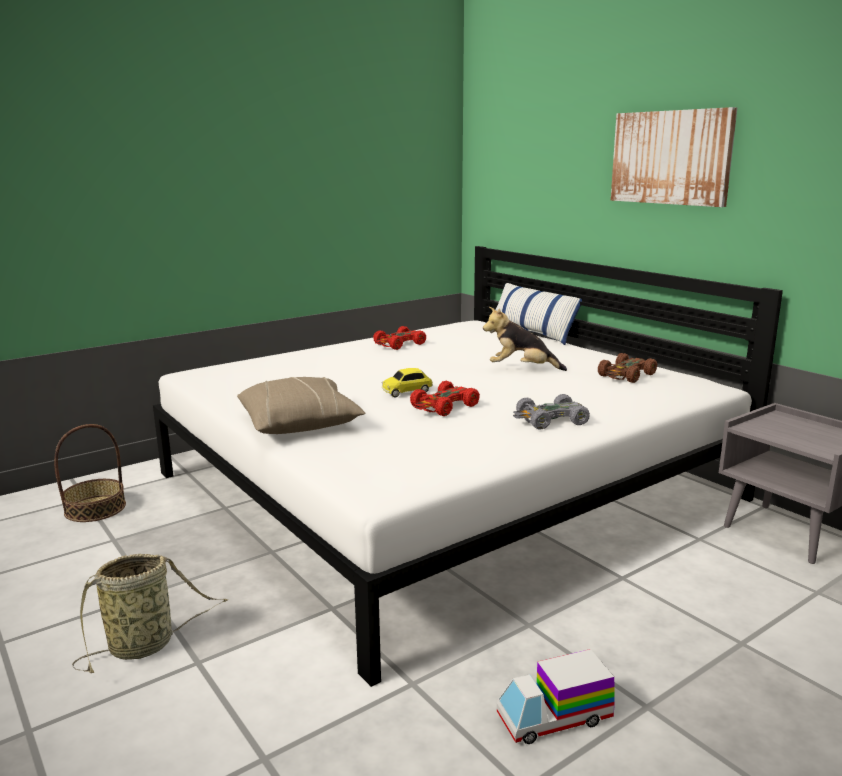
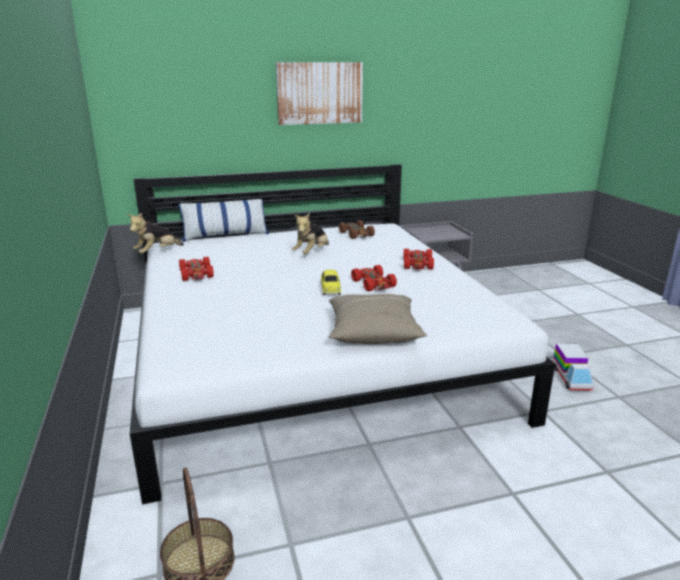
camera: 70 degrees left, 5 degrees up
basket [72,554,228,673] -> none
grey toy car [513,394,590,429] -> red toy car [403,248,434,270]
none -> plush toy [127,213,184,254]

